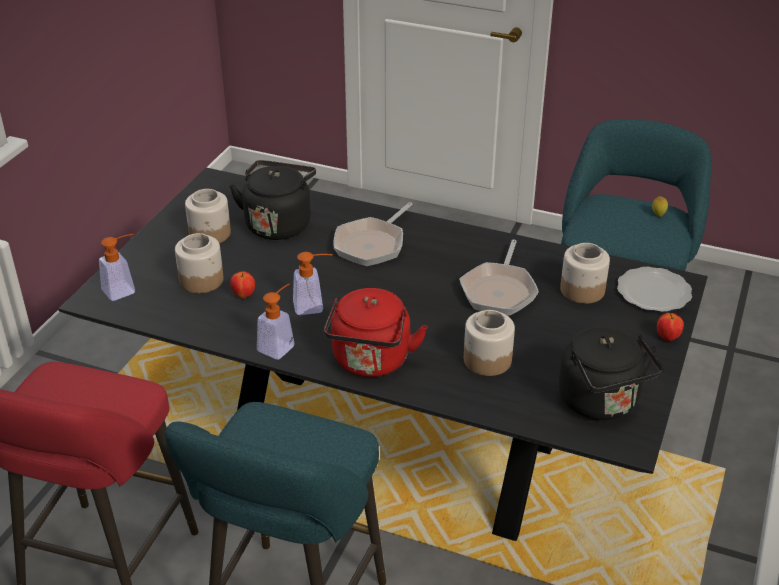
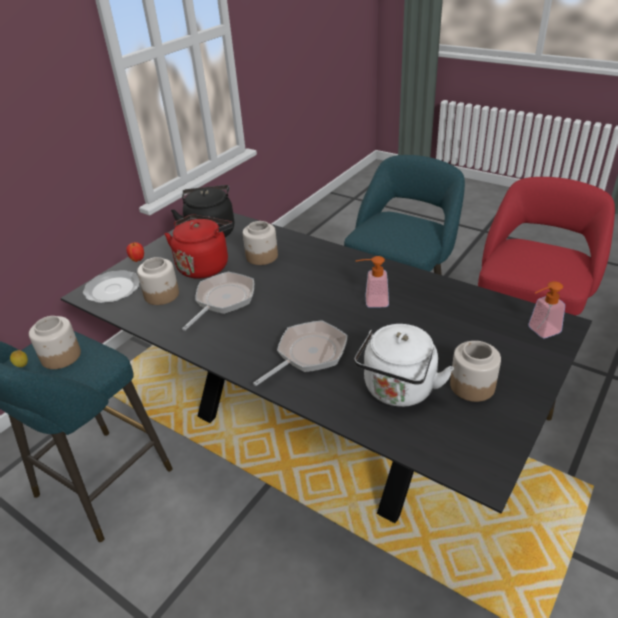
camera: 165 degrees left, 0 degrees up
jar [175,233,224,294] -> jar moved to [29,316,81,369]
black kettle [229,160,316,240] -> white kettle [354,324,454,407]
apple [230,271,255,299] -> none
soap dispenser [257,284,295,360] -> none
red kettle [324,288,428,377] -> red kettle moved to [165,215,233,279]

